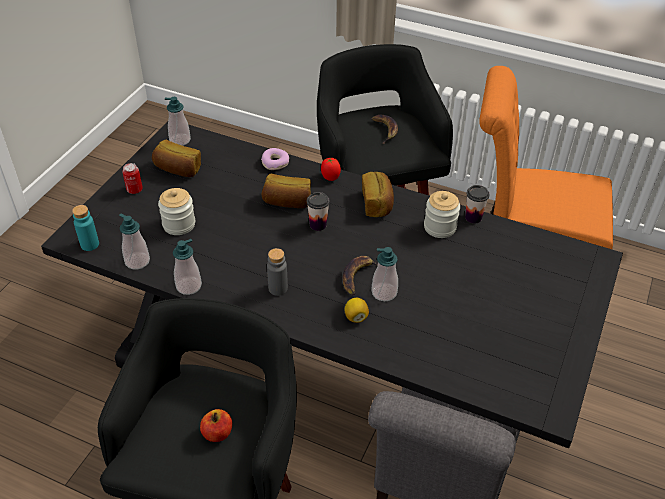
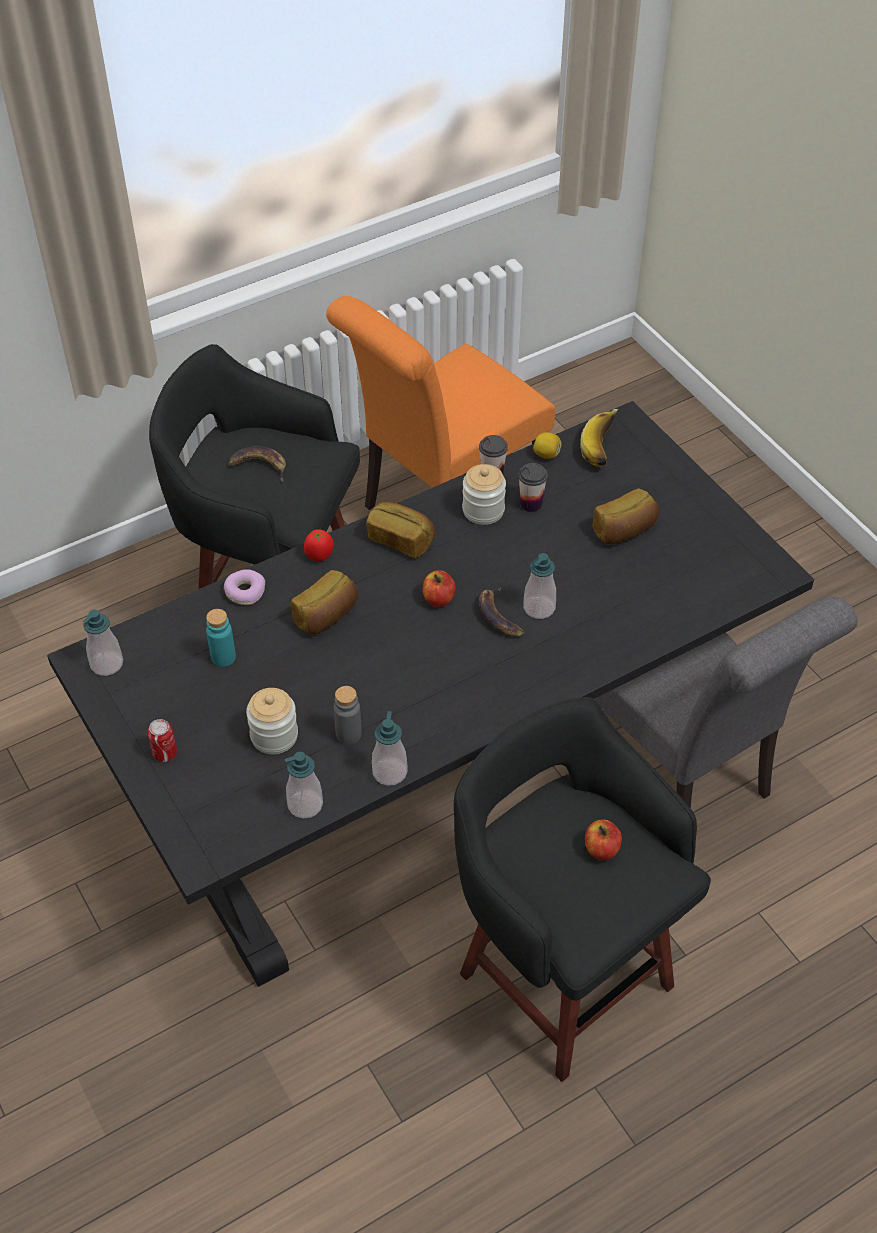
camera: 55 degrees left, 5 degrees up
turquoise bottle [72,205,99,251] -> turquoise bottle moved to [206,609,236,667]
bread [152,140,201,177] -> bread moved to [592,488,659,544]
grey bottle [267,248,288,296] -> grey bottle moved to [334,686,362,745]
cup [307,192,330,231] -> cup moved to [518,463,548,512]
lemon [345,298,369,323] -> lemon moved to [533,432,562,459]
none -> apple [422,570,456,607]
none -> banana [580,409,618,467]

